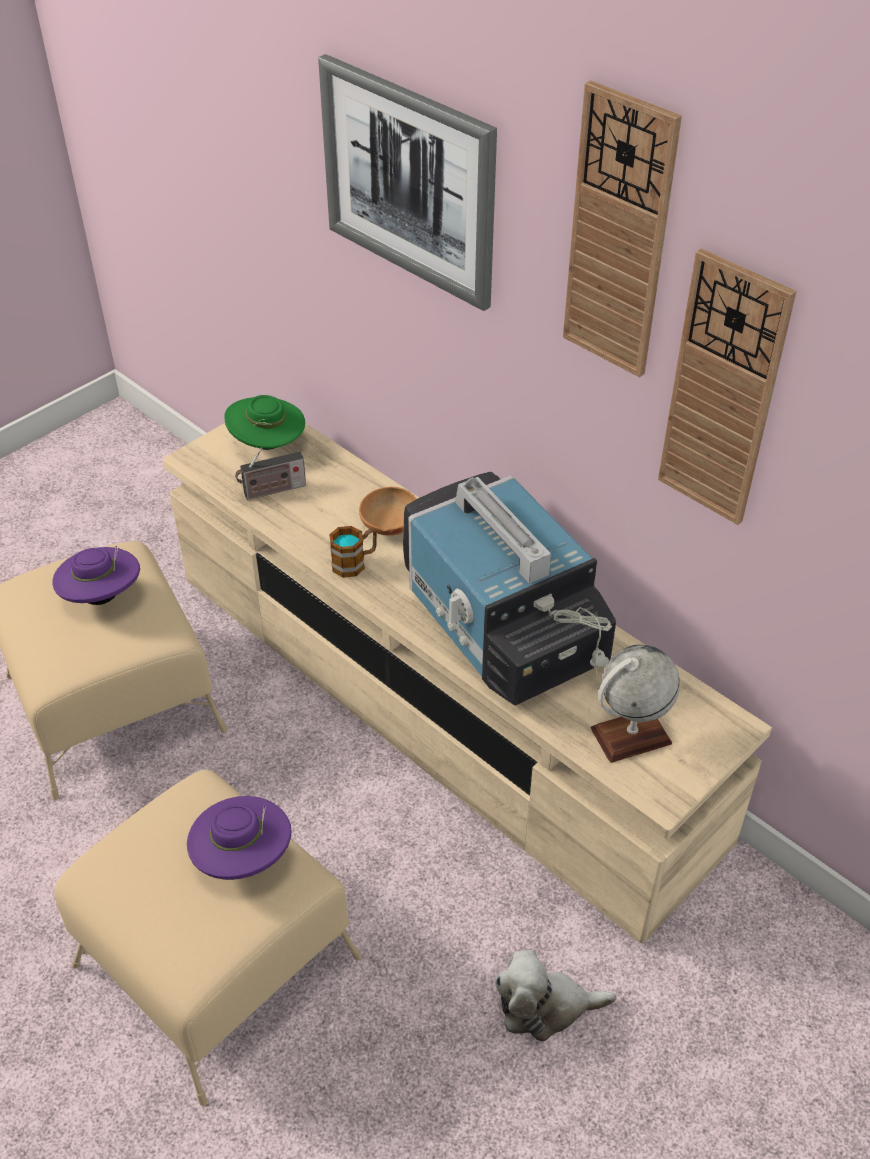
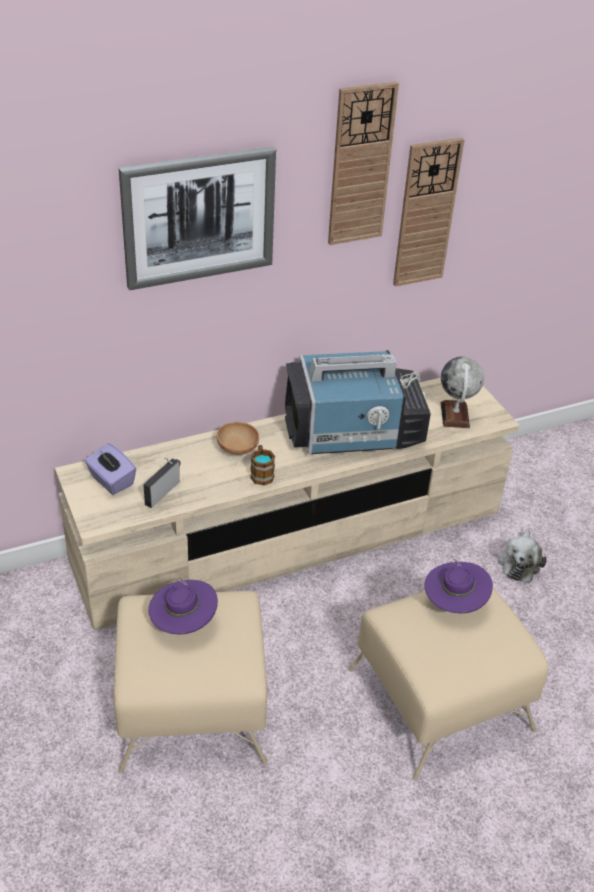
camera: 70 degrees left, 5 degrees down
green hat [224,395,305,450] -> purple tissue box [84,443,136,495]
radio [235,447,306,500] -> radio turned 150 degrees counterclockwise [143,457,181,508]

